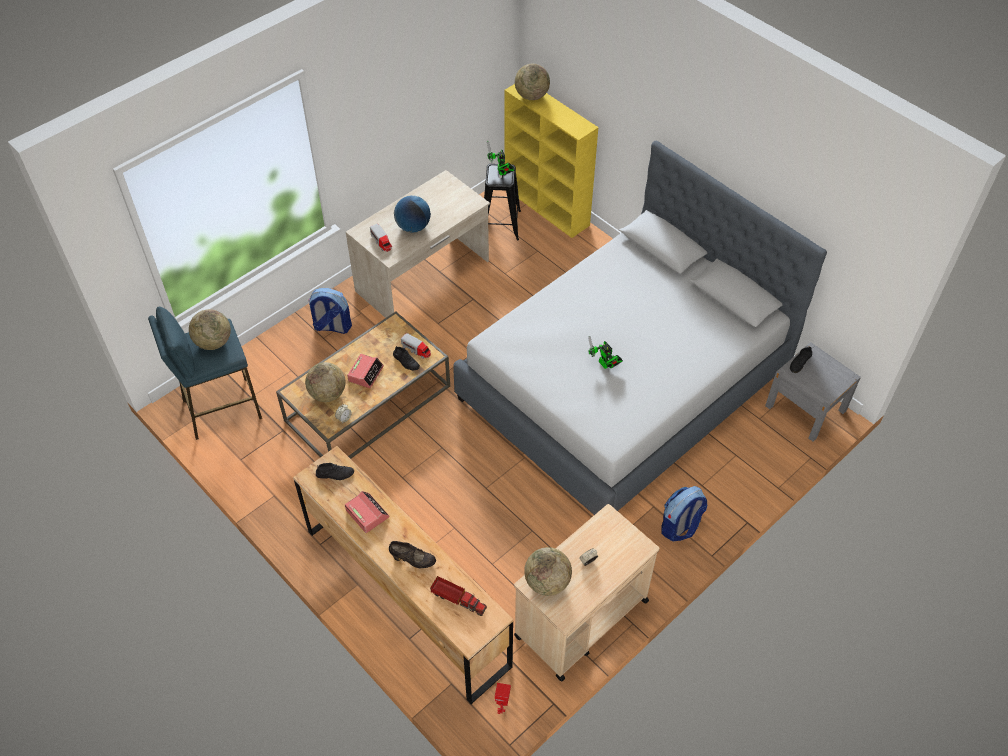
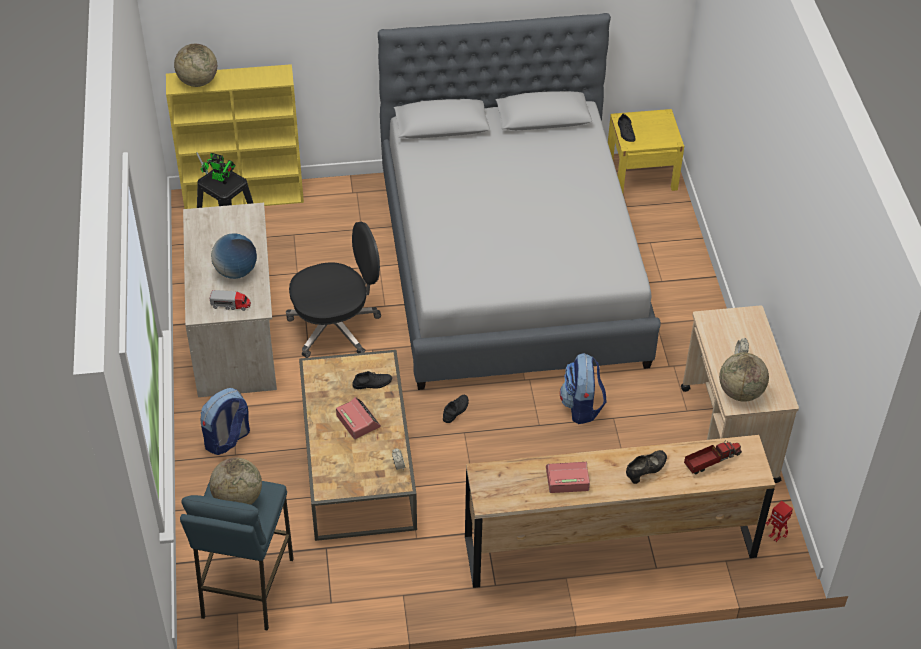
camera: 55 degrees left, 5 degrees down
globe [305,362,346,402] -> none
black shoe [316,463,354,480] -> black shoe moved to [443,395,469,423]
toy truck [401,333,431,359] -> none
toy robot [588,336,623,369] -> none
backpack [661,486,707,541] -> backpack moved to [560,353,607,424]
grey nightstand [765,342,861,442] -> yellow nightstand [608,109,684,193]
none -> black office chair [286,222,381,358]

